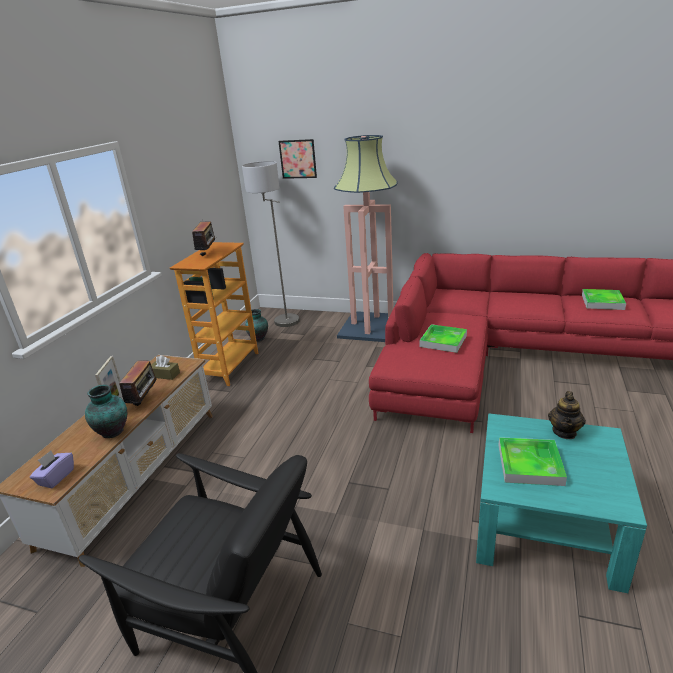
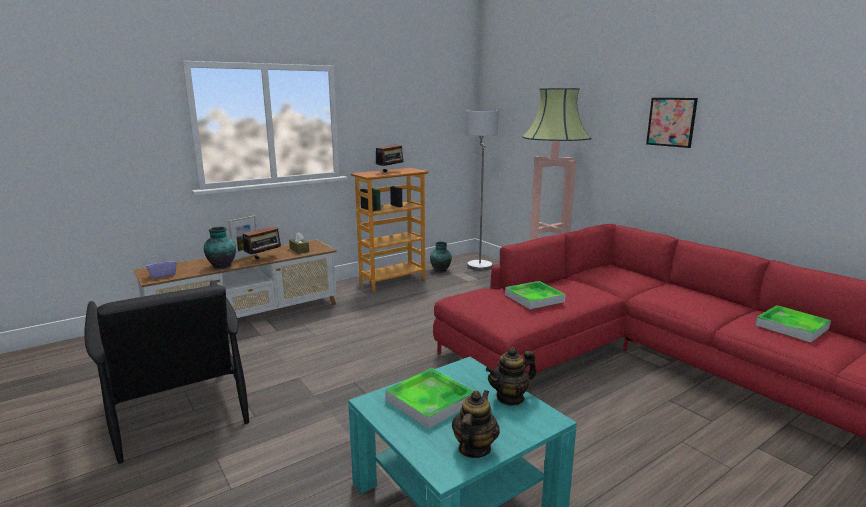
camera: 35 degrees right, 10 degrees down
picture [278,139,317,179] -> picture moved to [646,98,698,148]
none -> teapot [452,390,500,458]

